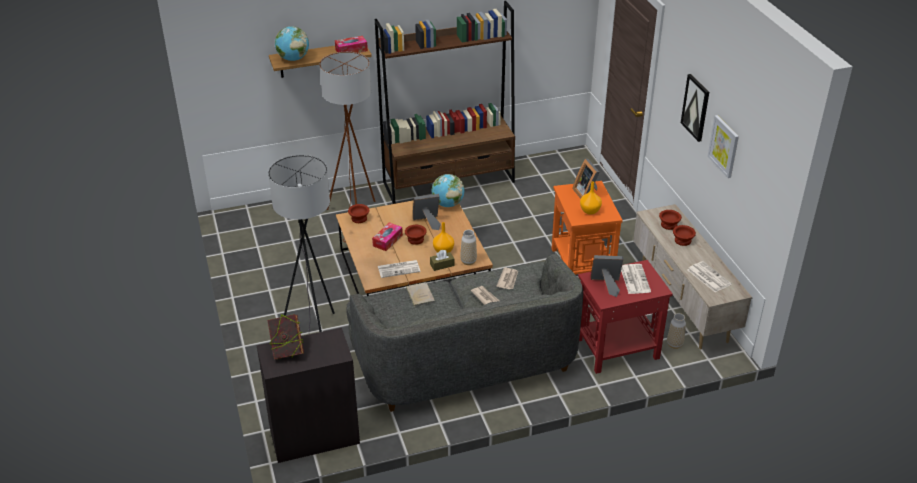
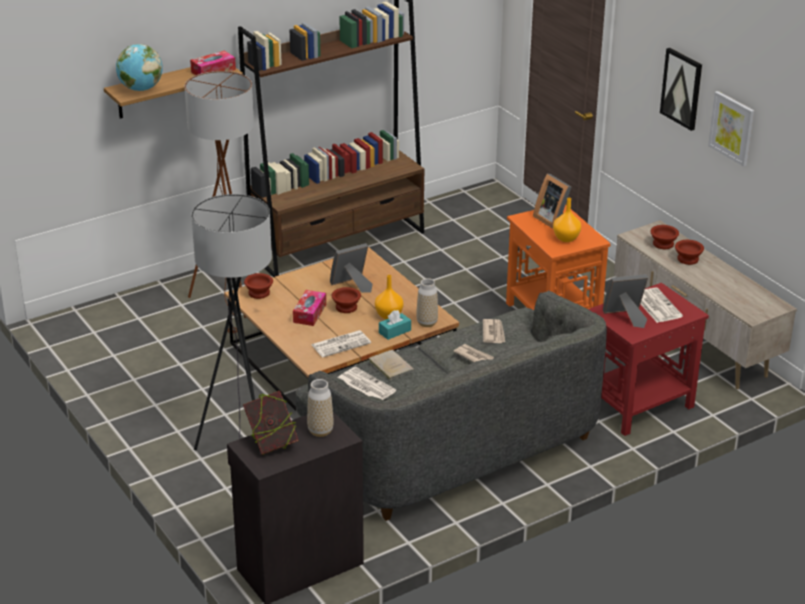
camera: 15 degrees left, 5 degrees down
brown tissue box [430,250,454,271] -> turquoise tissue box [379,310,411,340]
globe [432,174,465,207] -> none
vase [667,313,686,349] -> vase moved to [307,379,334,437]
newspaper [687,261,732,292] -> newspaper moved to [338,367,396,400]

